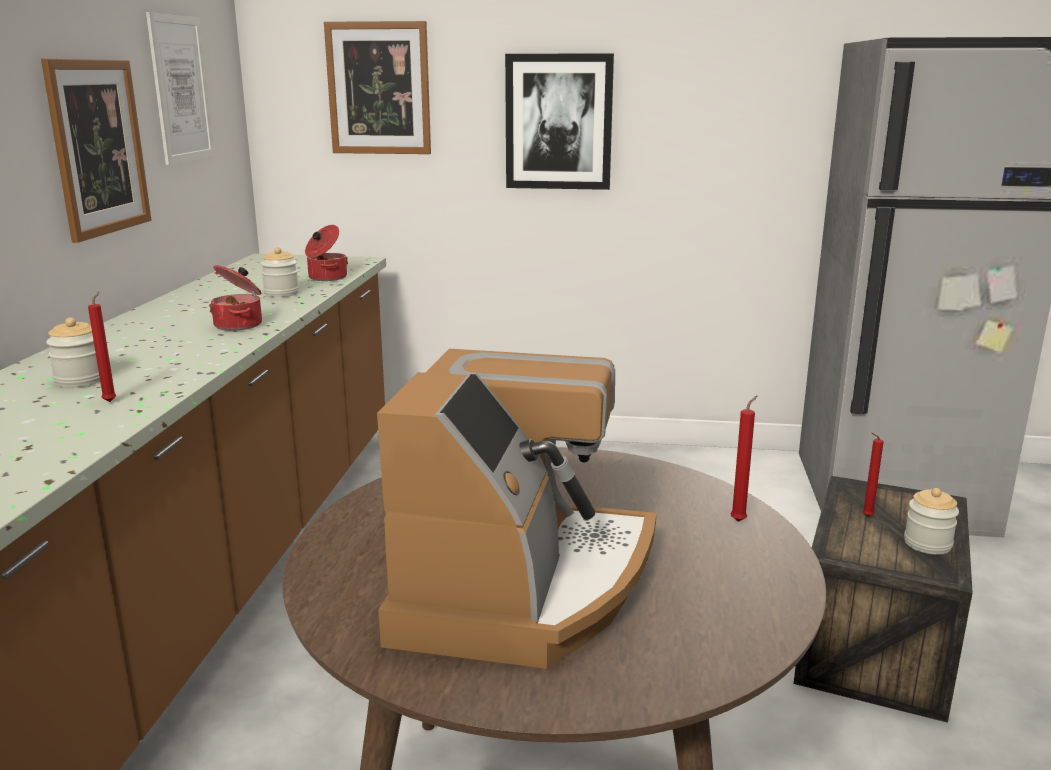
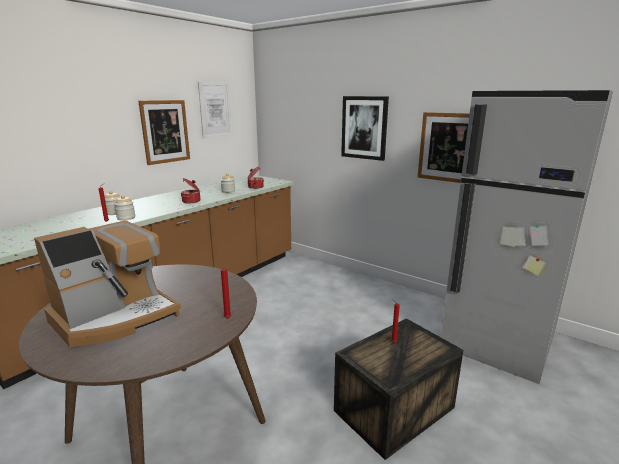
camera: 30 degrees right, 0 degrees up
picture [324,21,431,154] -> picture moved to [418,112,469,183]
jar [904,488,959,555] -> jar moved to [114,195,135,220]

